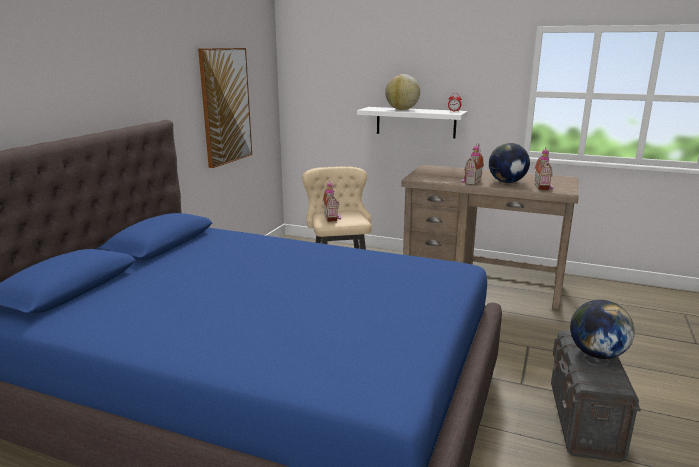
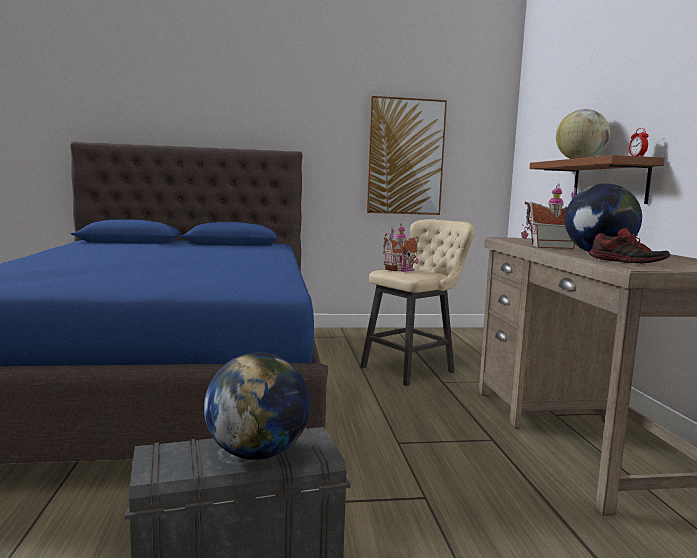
camera: 60 degrees right, 10 degrees down
white shelf [357,107,468,138] -> brown shelf [530,155,665,204]
toy house [534,148,553,190] -> shoe [589,228,670,263]

